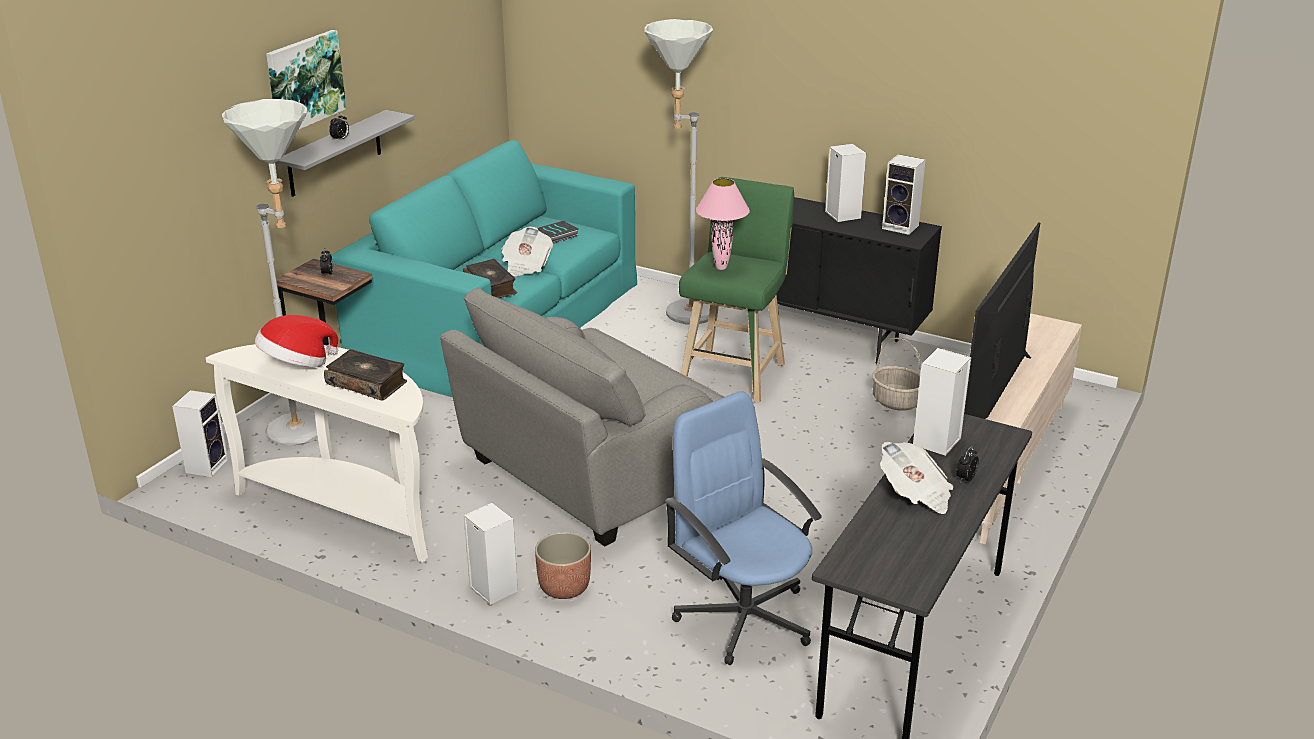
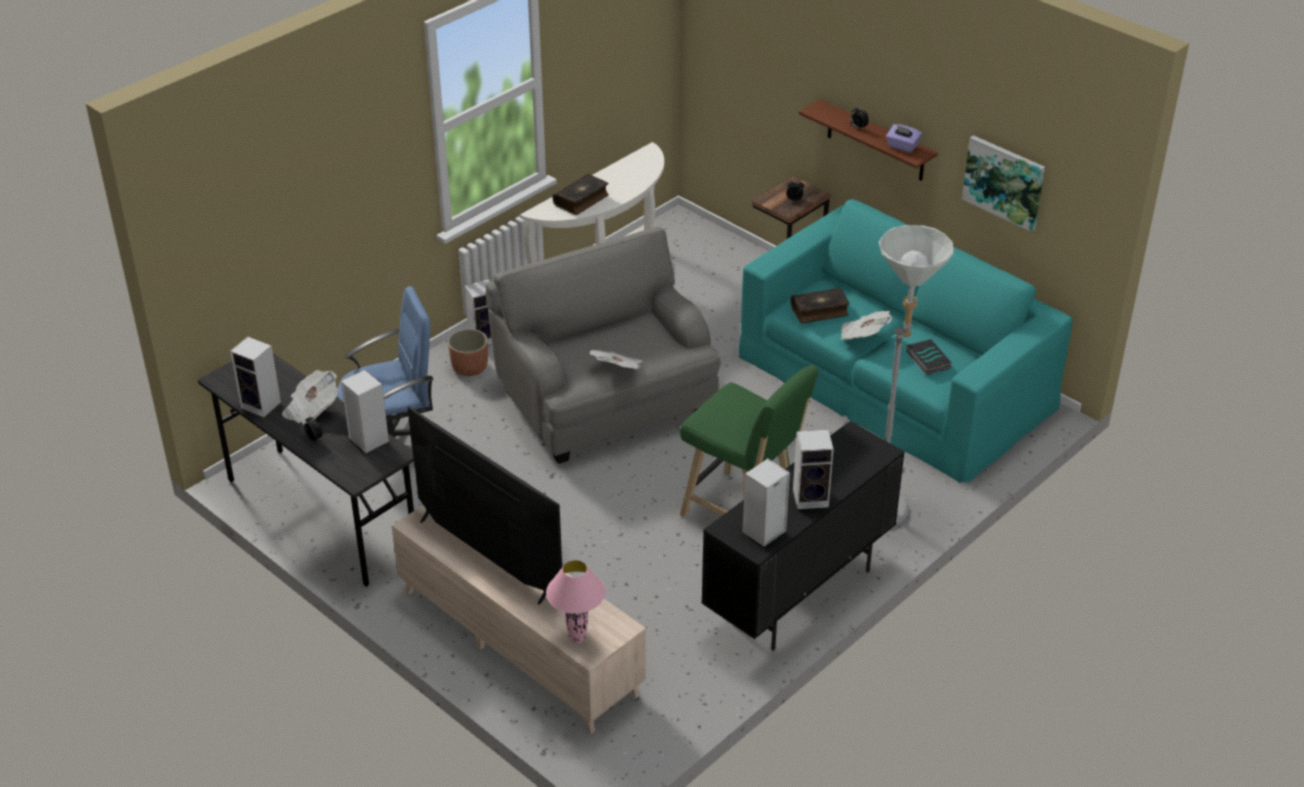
camera: 105 degrees right, 10 degrees up
speaker [172,390,228,477] -> speaker moved to [230,337,281,417]
grey floor lamp [222,99,318,446] -> none
hat [255,315,338,367] -> none
picture [266,30,346,130] -> picture moved to [962,135,1045,232]
grey shelf [275,110,415,197] -> brown shelf [799,99,938,181]
pink table lamp [696,178,750,270] -> pink table lamp moved to [546,560,605,644]
basket [872,338,922,410] -> none
none -> newspaper [590,350,642,369]
none -> purple tissue box [886,124,922,153]

